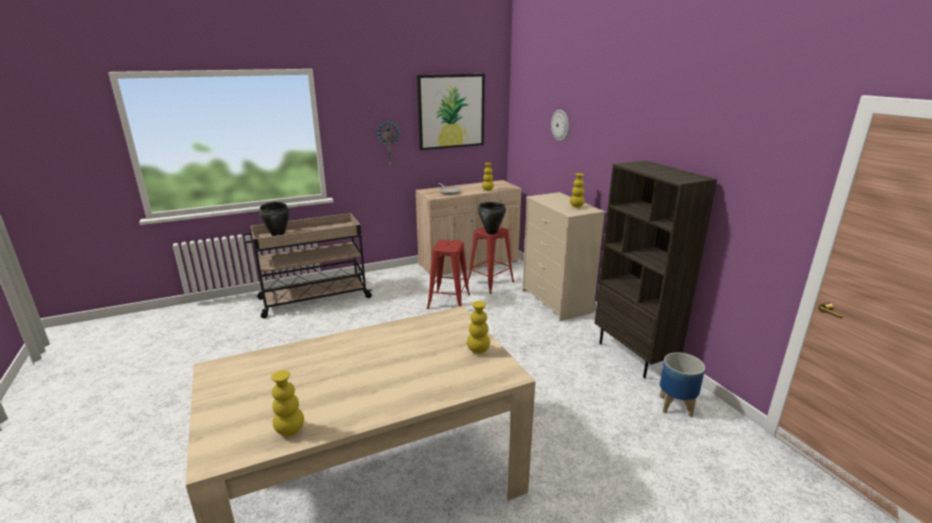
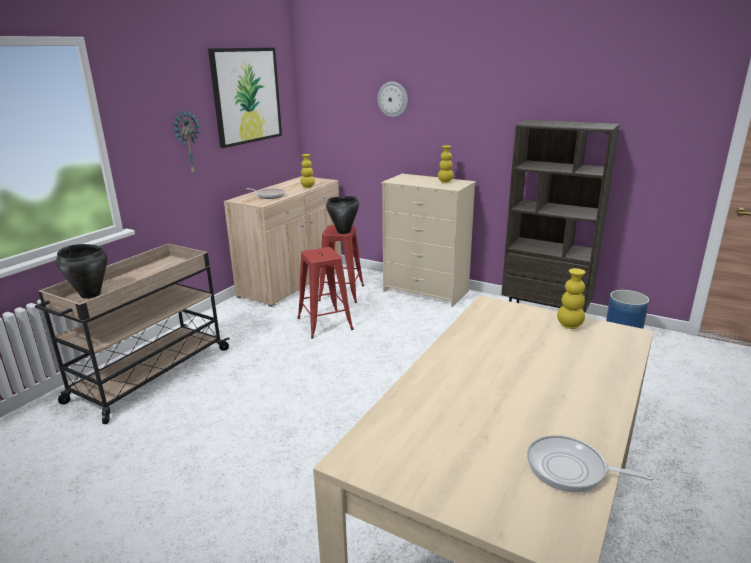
camera: 35 degrees left, 0 degrees up
yellow vase [271,370,304,436] -> frying pan [527,435,654,493]

